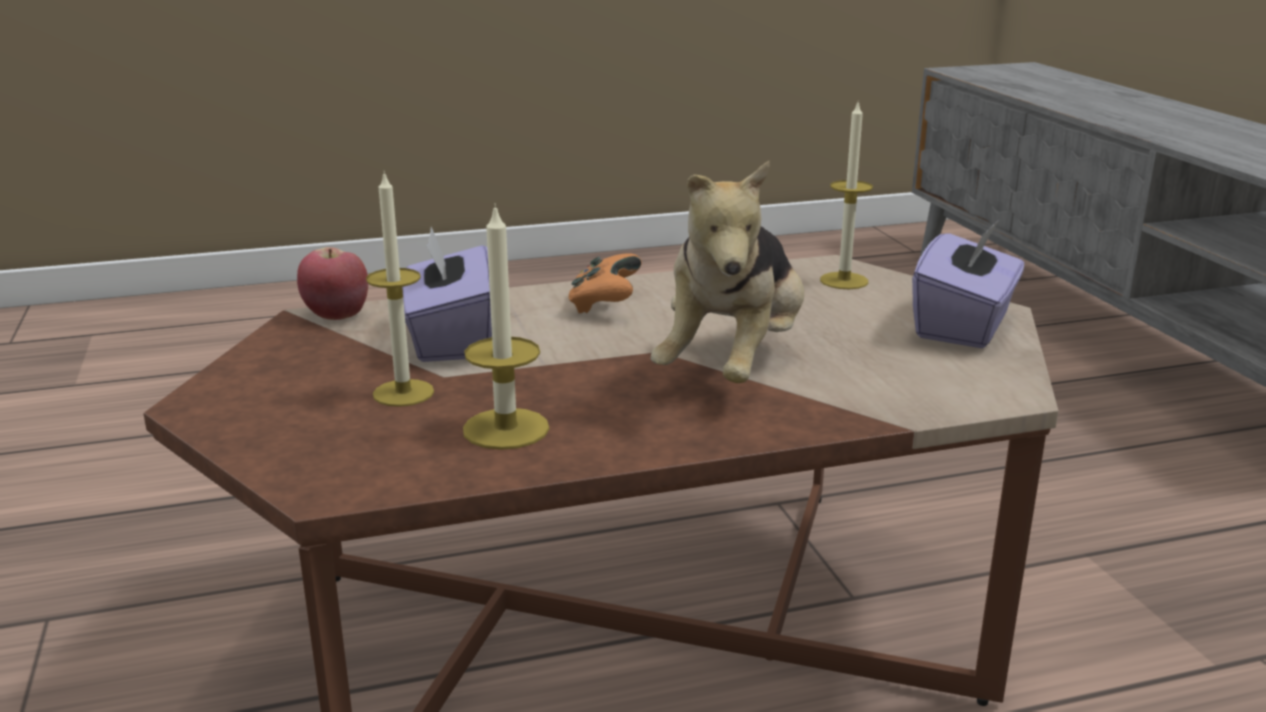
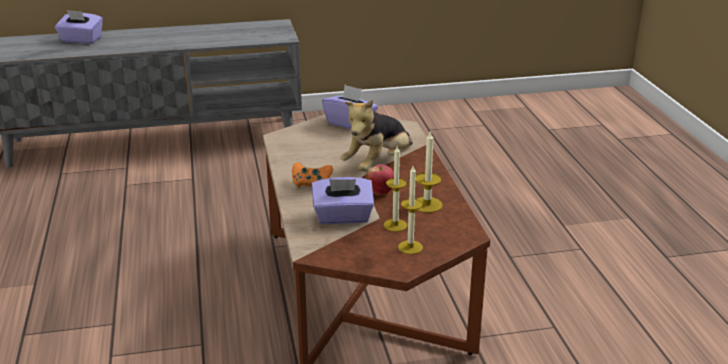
camera: 85 degrees left, 5 degrees up
apple [297,247,368,320] -> apple moved to [367,164,394,196]
plush toy [651,161,804,383] -> plush toy turned 105 degrees clockwise [340,99,413,171]
candle [820,100,873,289] -> candle moved to [398,166,423,254]
none -> purple tissue box [55,10,103,44]

